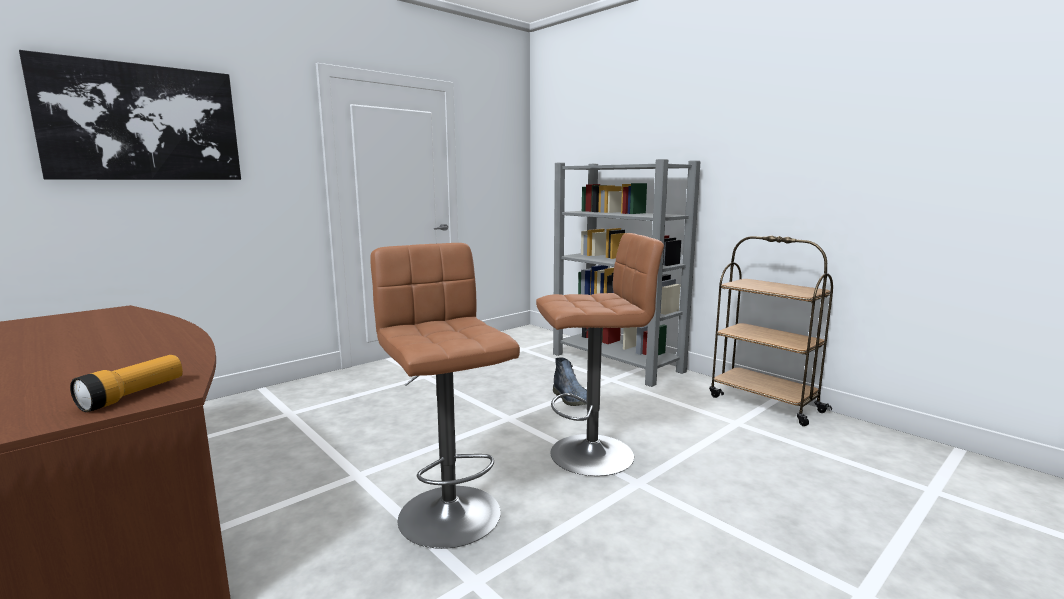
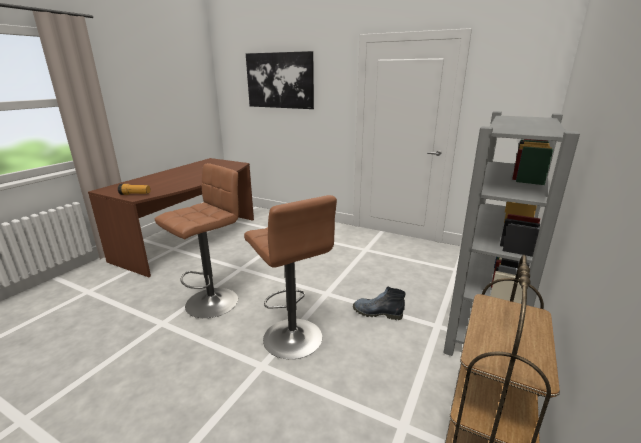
camera: 70 degrees right, 10 degrees up
boot [553,358,587,406] -> boot turned 60 degrees clockwise [353,286,405,320]

